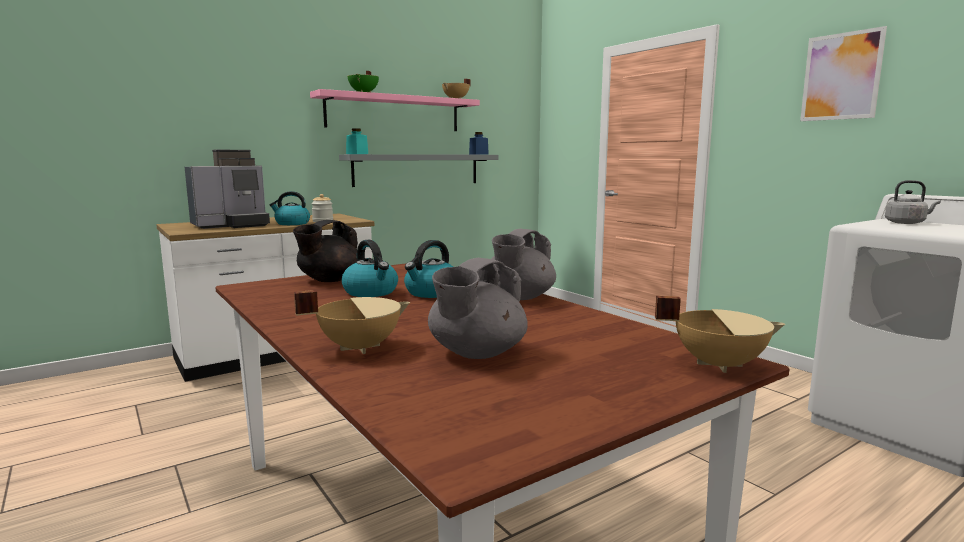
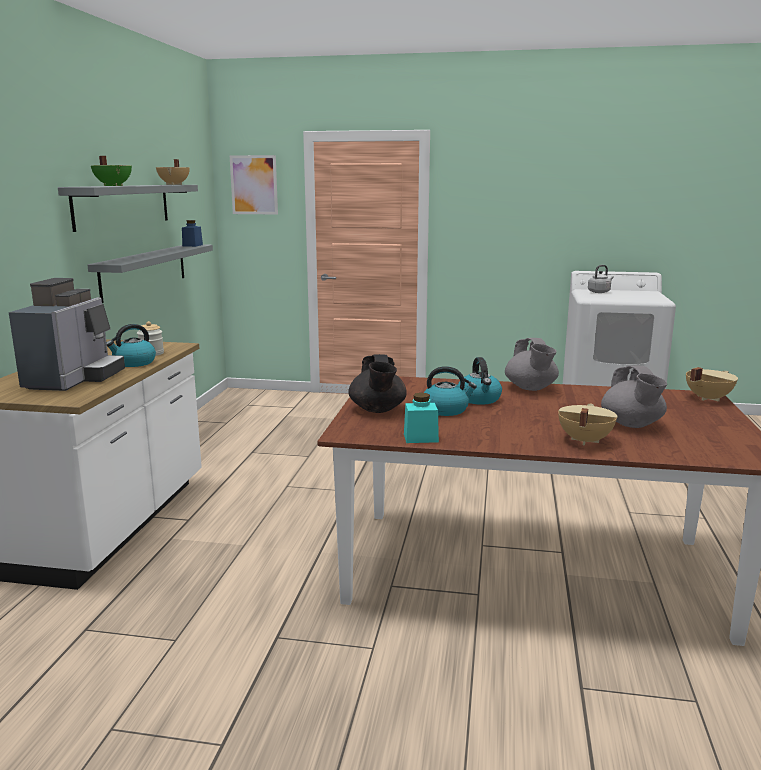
camera: 45 degrees left, 5 degrees up
pink shelf [310,89,480,131] -> grey shelf [58,185,198,232]
turquoise jar [346,128,368,154] -> turquoise jar moved to [404,393,439,443]
picture [800,26,887,121] -> picture moved to [230,155,278,214]

